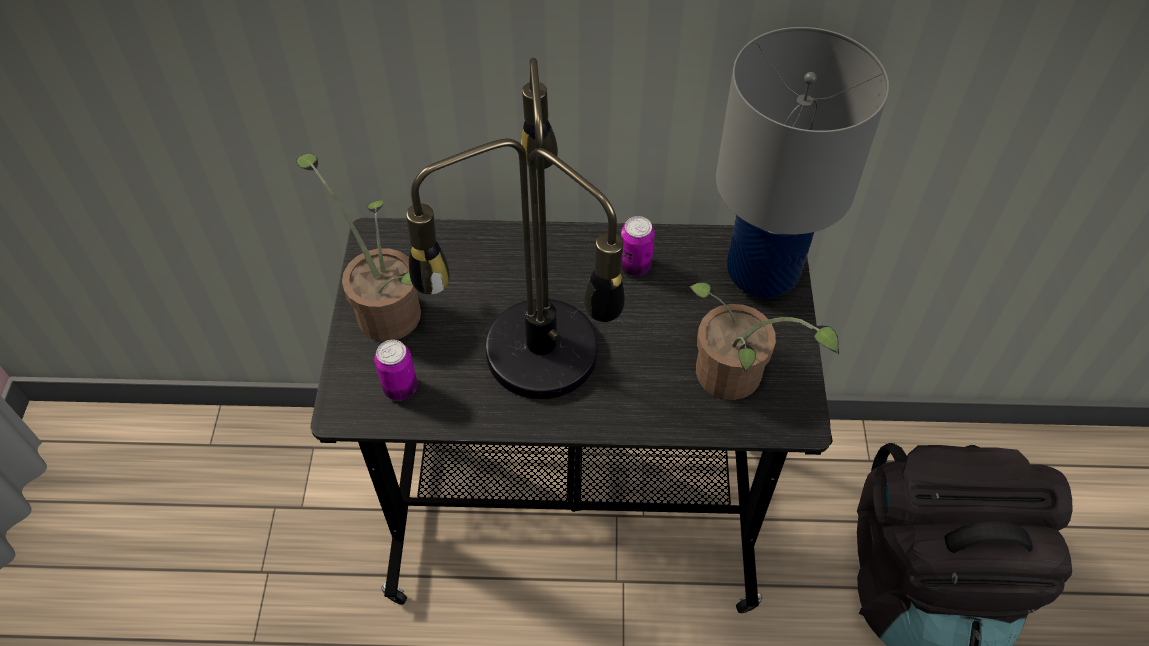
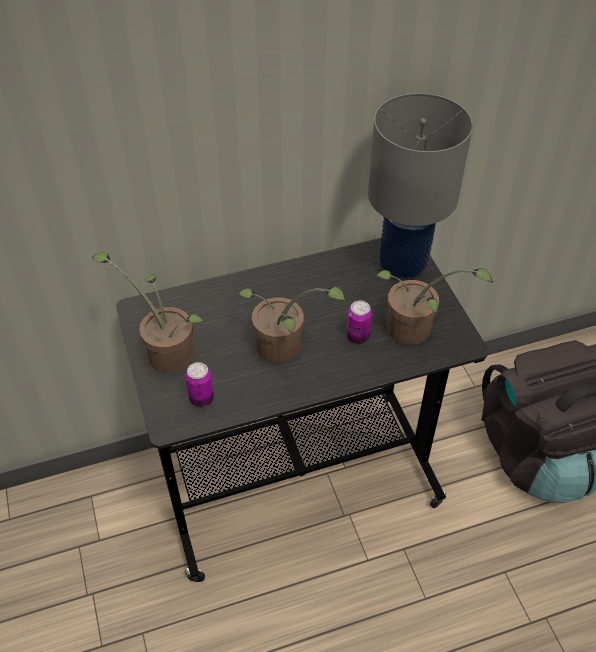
camera: 20 degrees left, 5 degrees down
table lamp [406,58,625,399] -> potted plant [237,287,346,363]
can [621,216,655,276] -> can moved to [347,300,372,344]

